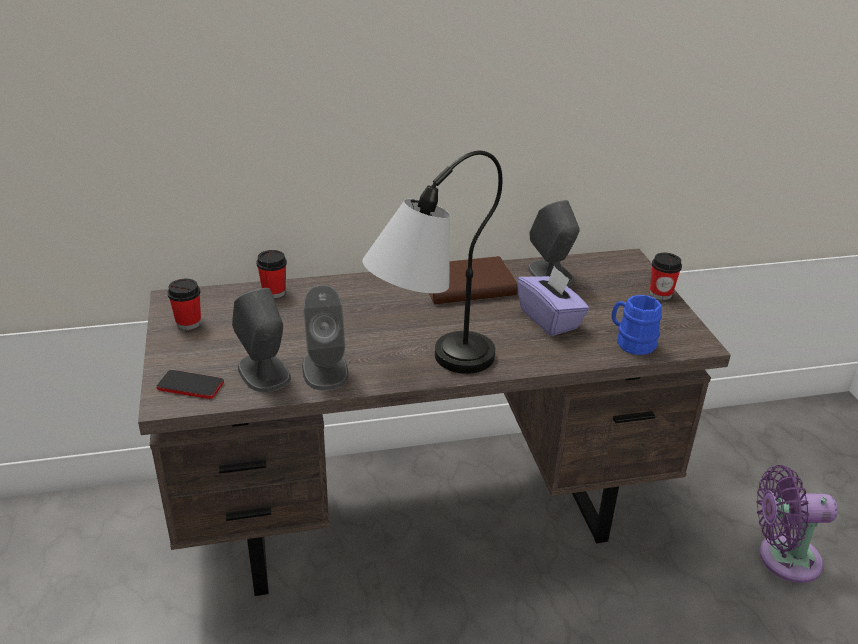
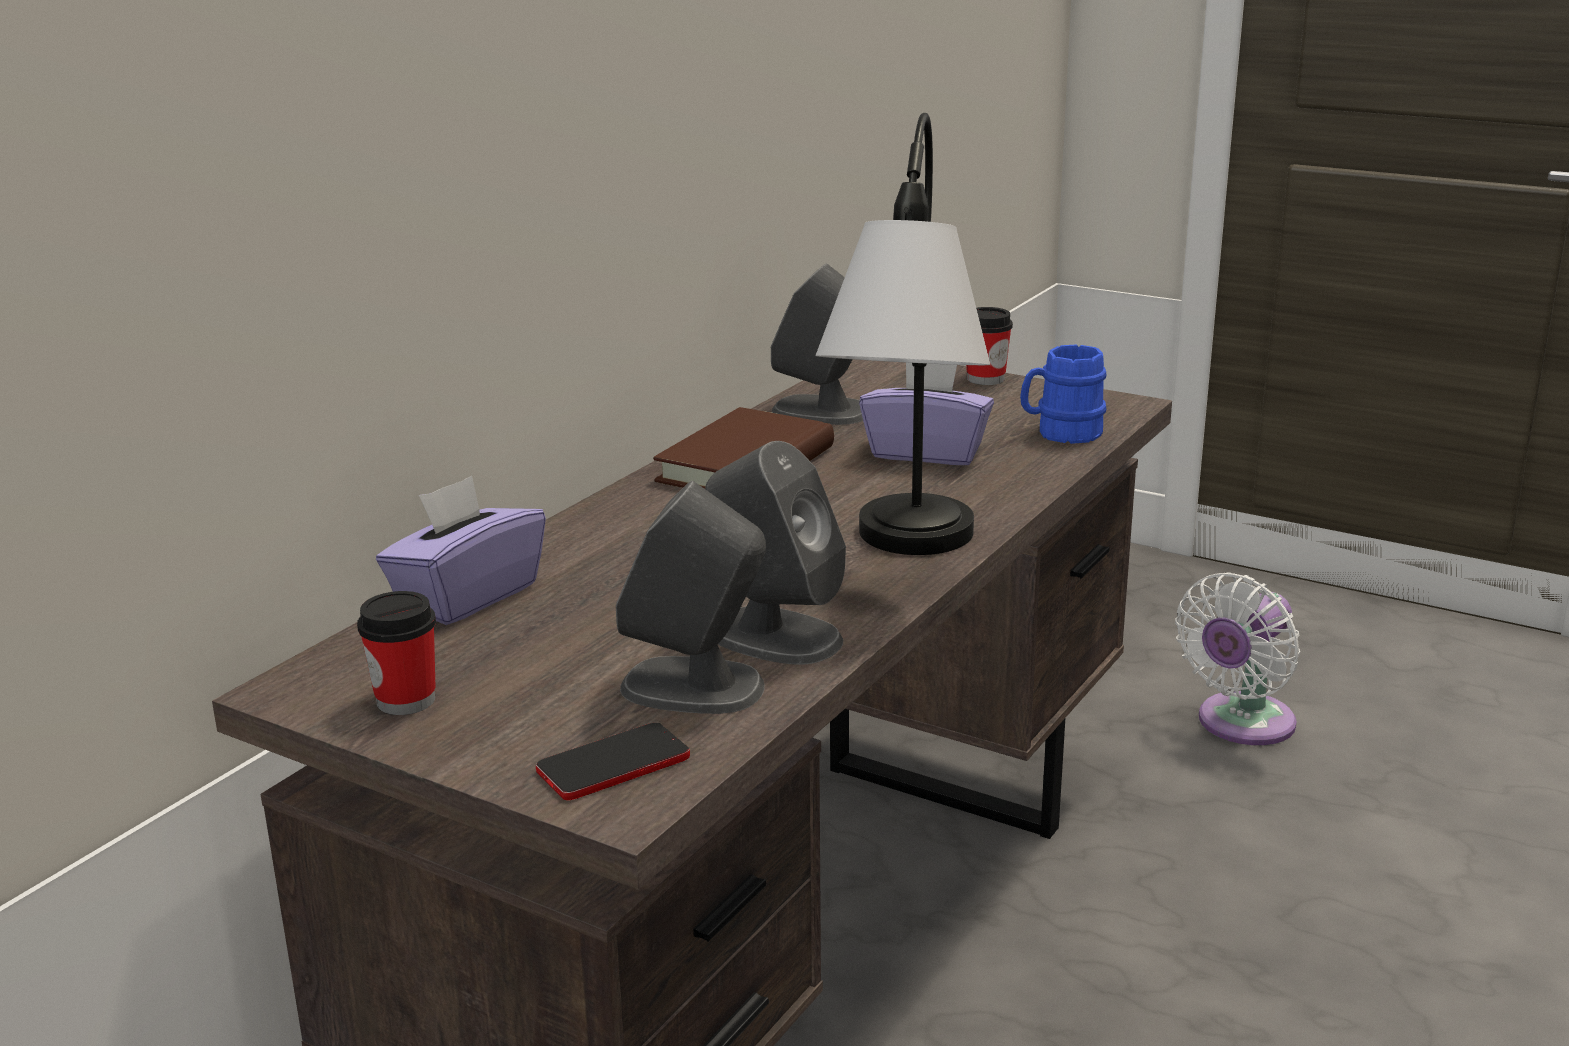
camera: 45 degrees left, 10 degrees down
cup [256,250,287,298] -> purple tissue box [376,476,546,625]
purple fan [756,465,838,583] -> white fan [1175,572,1300,745]

